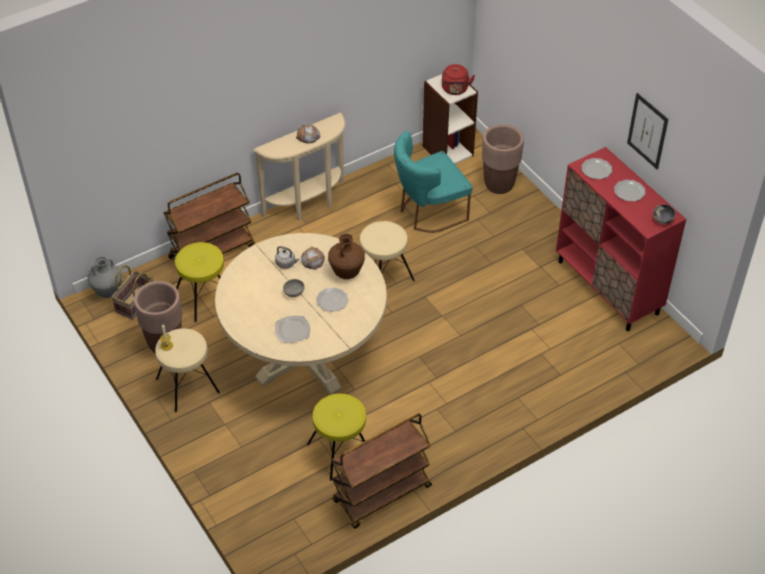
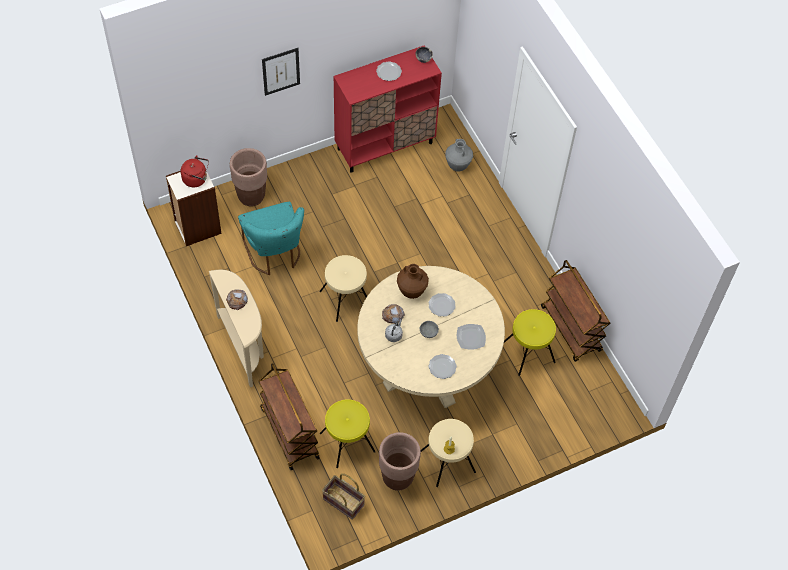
camera: 85 degrees left, 10 degrees up
grey vase [88,256,122,298] -> grey vase moved to [445,139,473,171]
plate [582,158,612,179] -> plate moved to [429,354,457,379]
picture [627,93,668,169] -> picture moved to [262,48,300,96]

